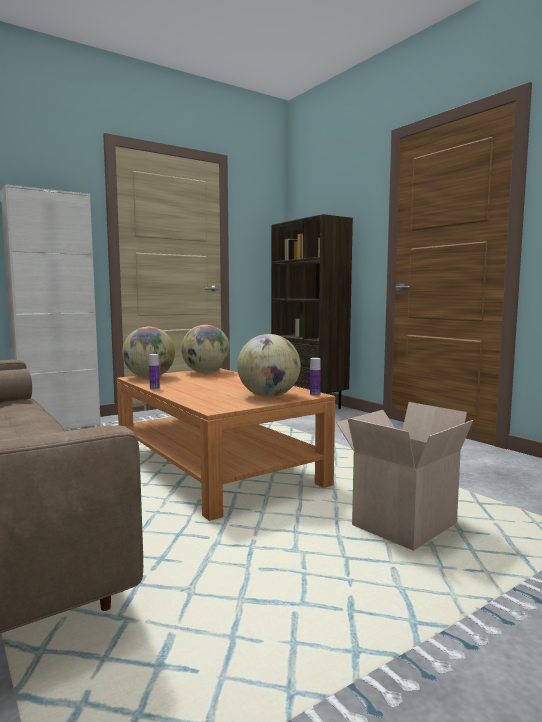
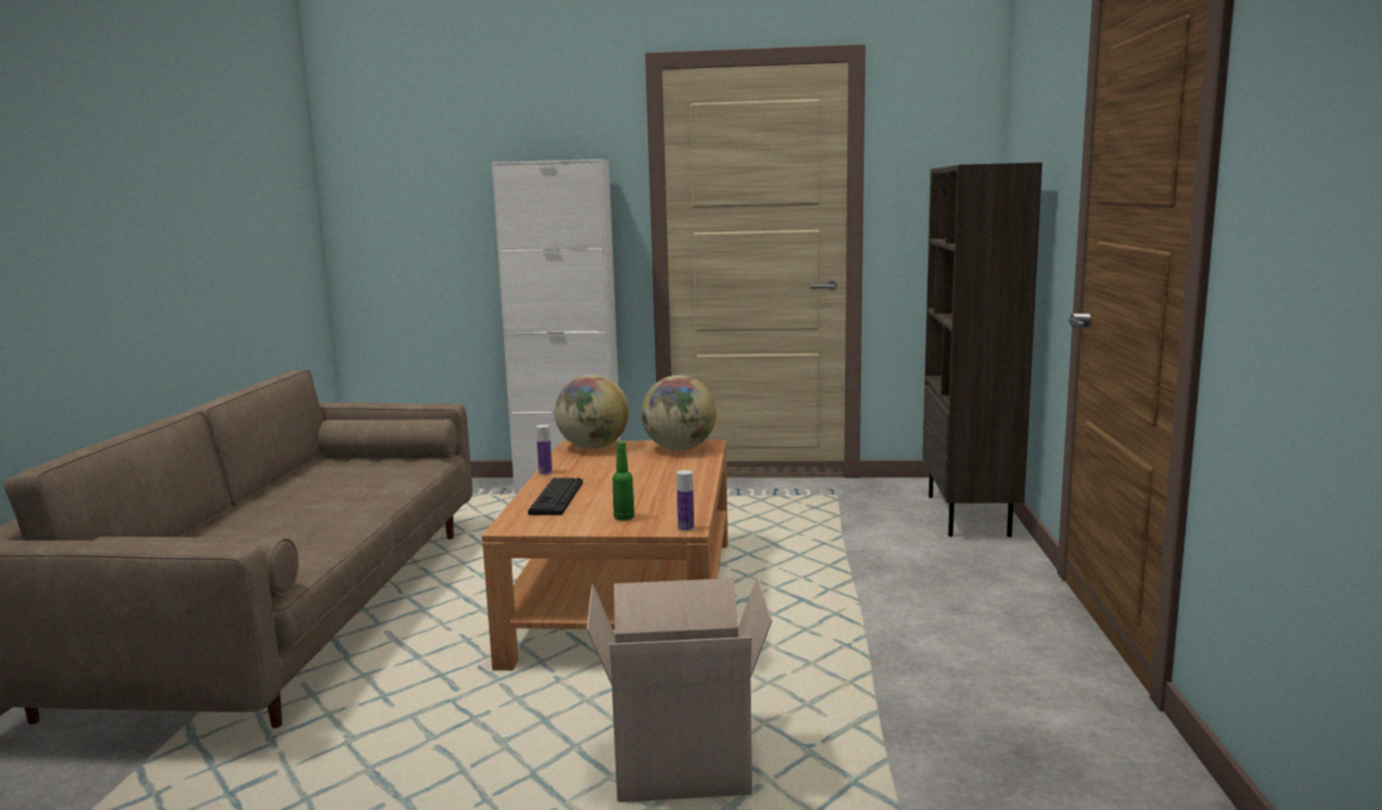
camera: 40 degrees right, 5 degrees up
globe [237,334,301,397] -> green bottle [612,441,634,521]
none -> keyboard [528,478,583,515]

